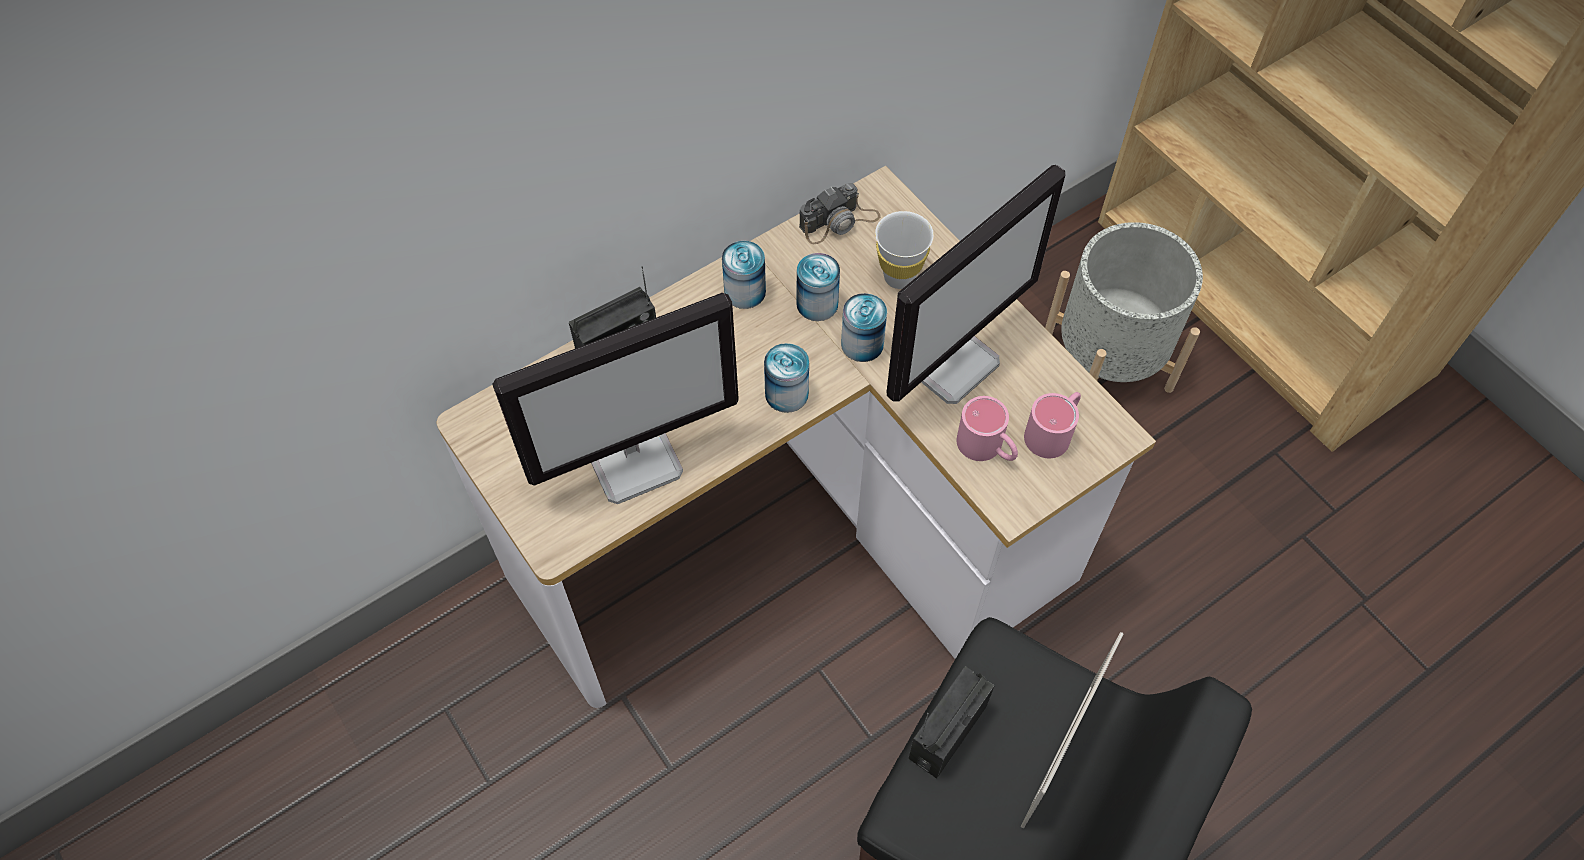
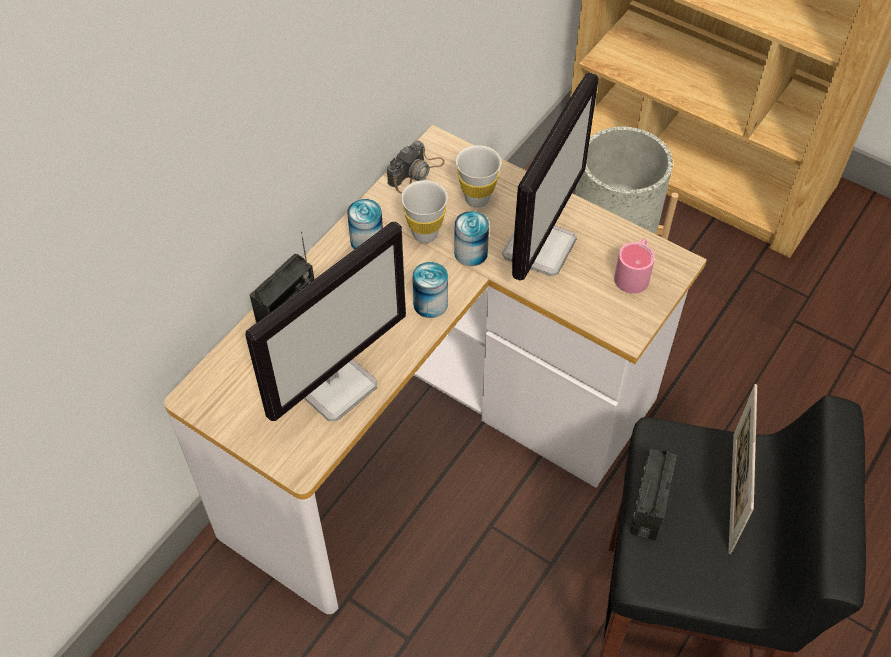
camera: 20 degrees left, 5 degrees down
can [797,253,840,321] -> white cup [401,180,448,243]
pink mug [956,396,1018,461] -> none

